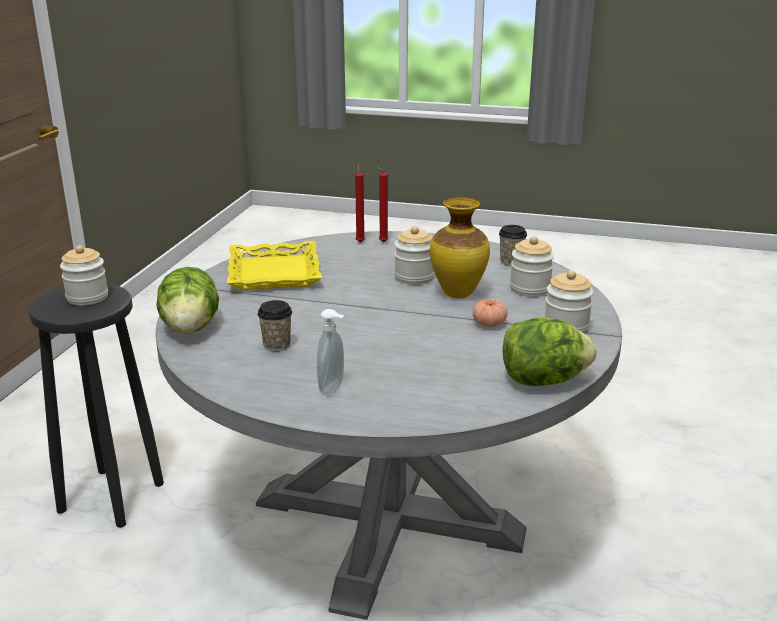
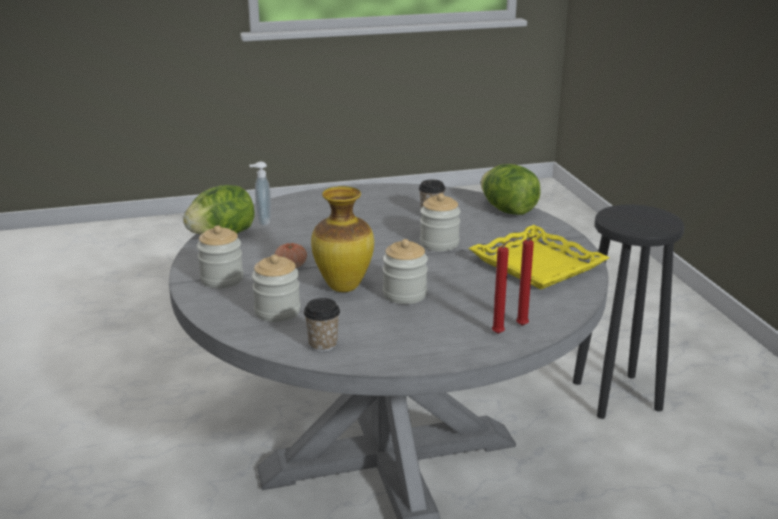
camera: 150 degrees right, 0 degrees up
jar [60,245,108,306] -> jar moved to [420,193,461,251]
soap dispenser [317,309,344,396] -> soap dispenser moved to [249,162,271,226]

